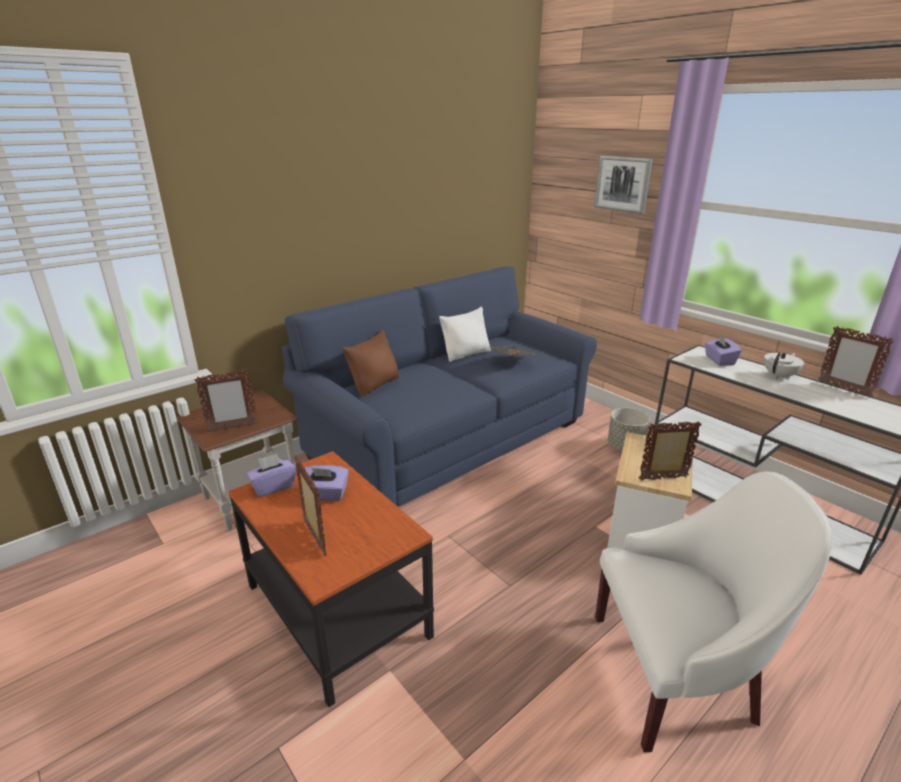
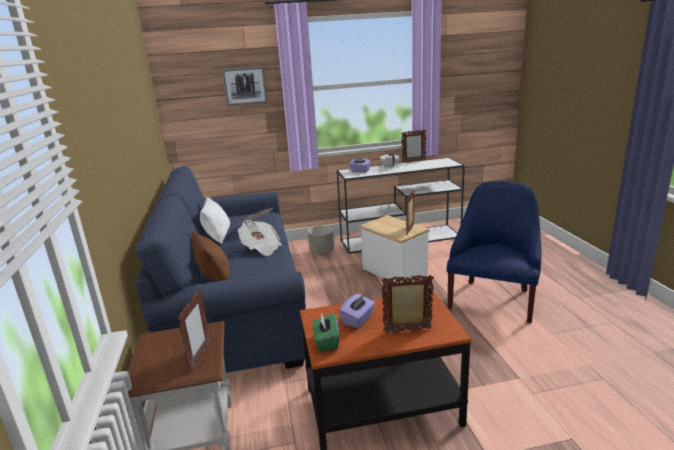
camera: 60 degrees left, 5 degrees down
purple tissue box [246,454,296,497] -> green tissue box [313,313,339,351]
white armchair [595,471,833,753] -> blue armchair [446,181,542,323]
none -> newspaper [237,220,282,256]

